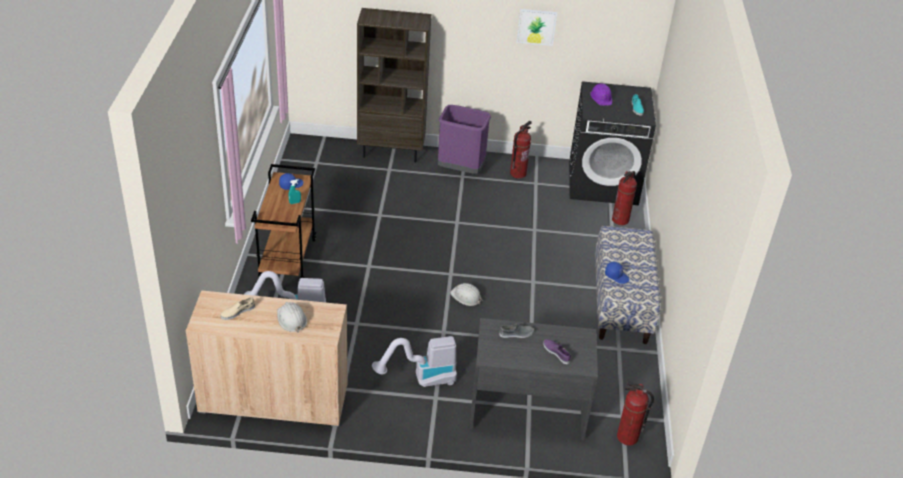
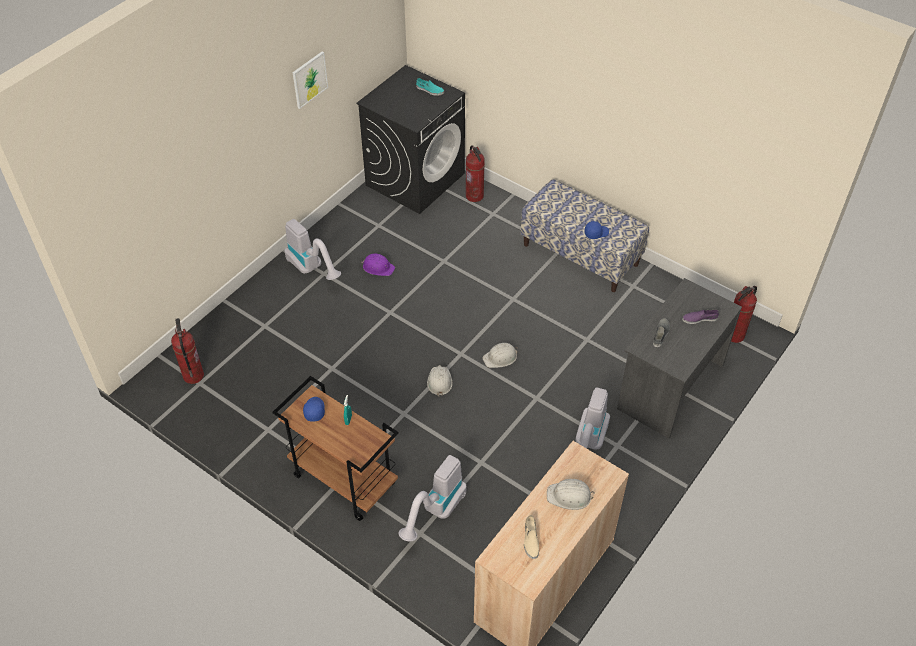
camera: 55 degrees left, 10 degrees up
brown bookcase [357,8,431,162] -> none
purple trash can [438,105,491,174] -> vacuum cleaner [284,219,341,280]
fire extinguisher [510,121,532,179] -> fire extinguisher moved to [171,318,204,384]
purple hard hat [590,83,612,106] -> purple hard hat moved to [361,254,395,276]
none -> white hard hat [427,365,452,397]

